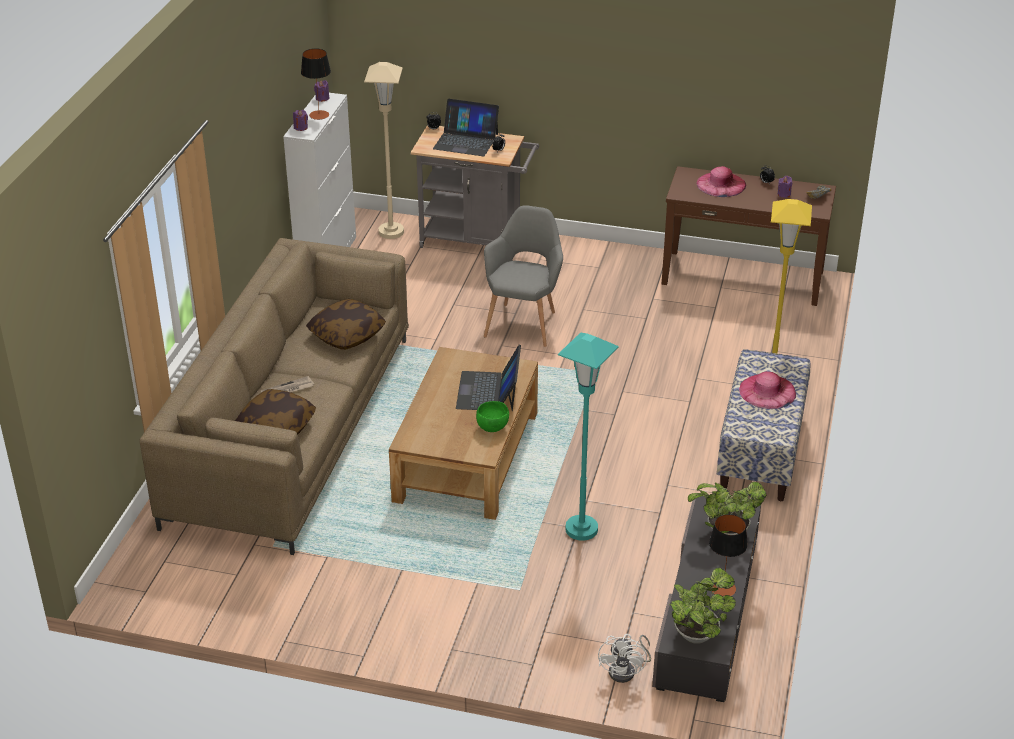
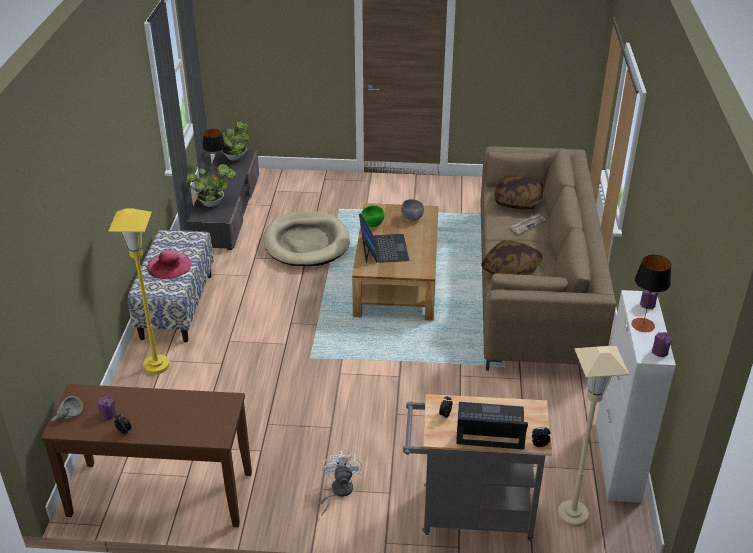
camera: 170 degrees right, 0 degrees up
grey armchair [484,205,563,347] -> none
turquoise floor lamp [558,332,619,541] -> beige dog bed [264,211,350,266]
white fan [598,634,651,683] -> white fan moved to [320,451,362,516]
pink hat [697,166,746,197] -> none
none -> grey bowl [401,199,424,221]

